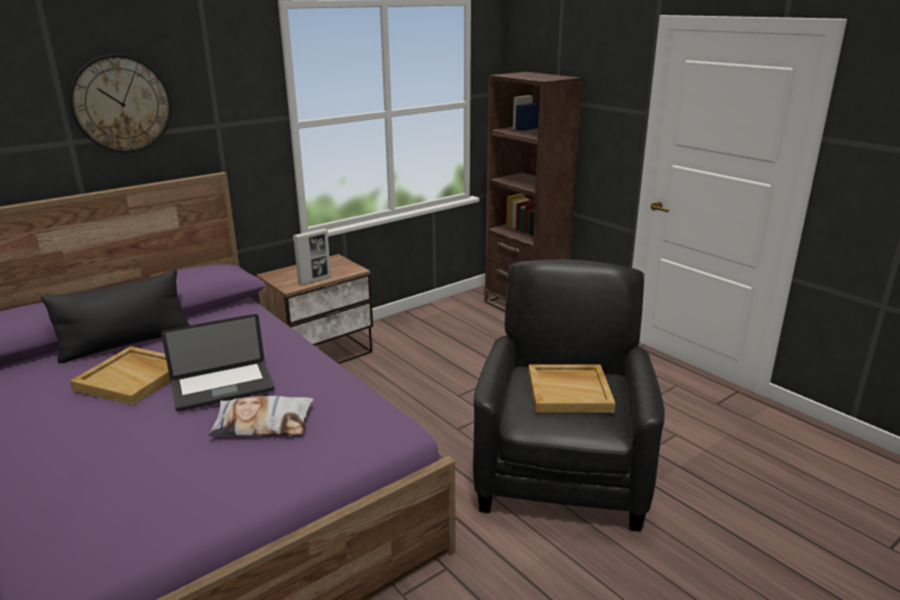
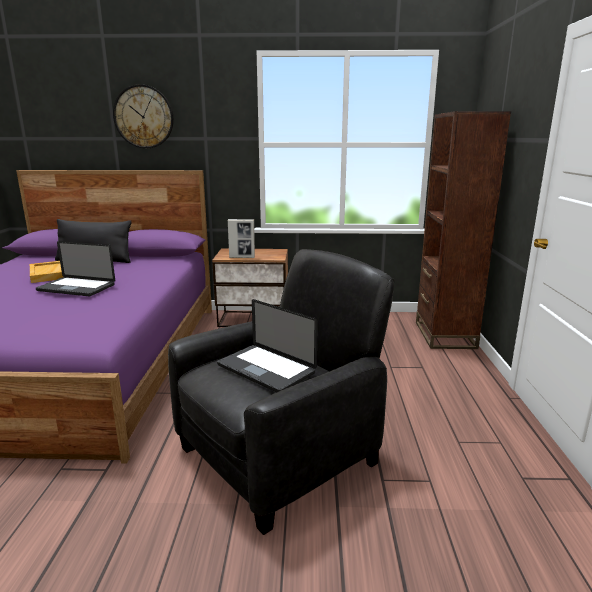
camera: 40 degrees right, 5 degrees down
pillow [208,396,314,436] -> none
beige tray [528,364,616,413] -> laptop [217,299,318,392]

